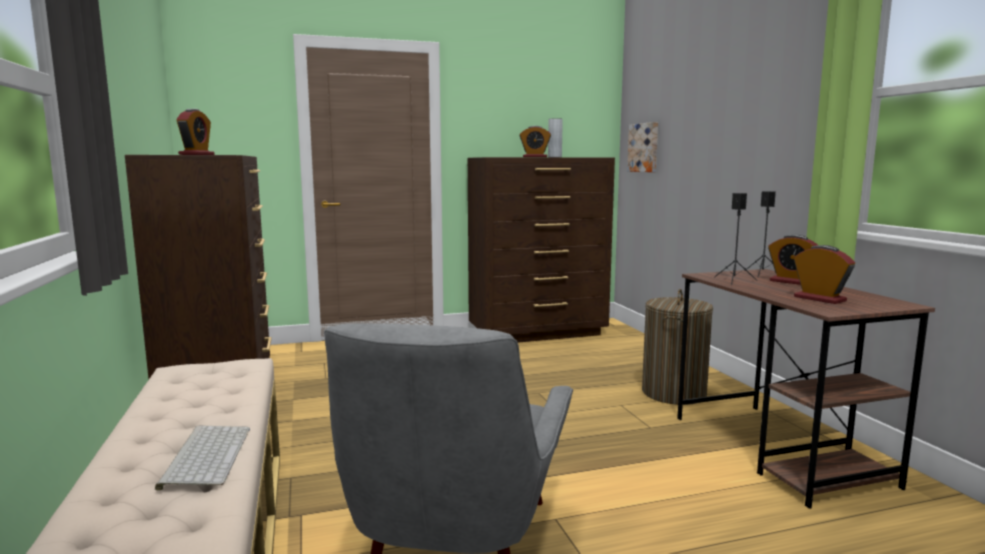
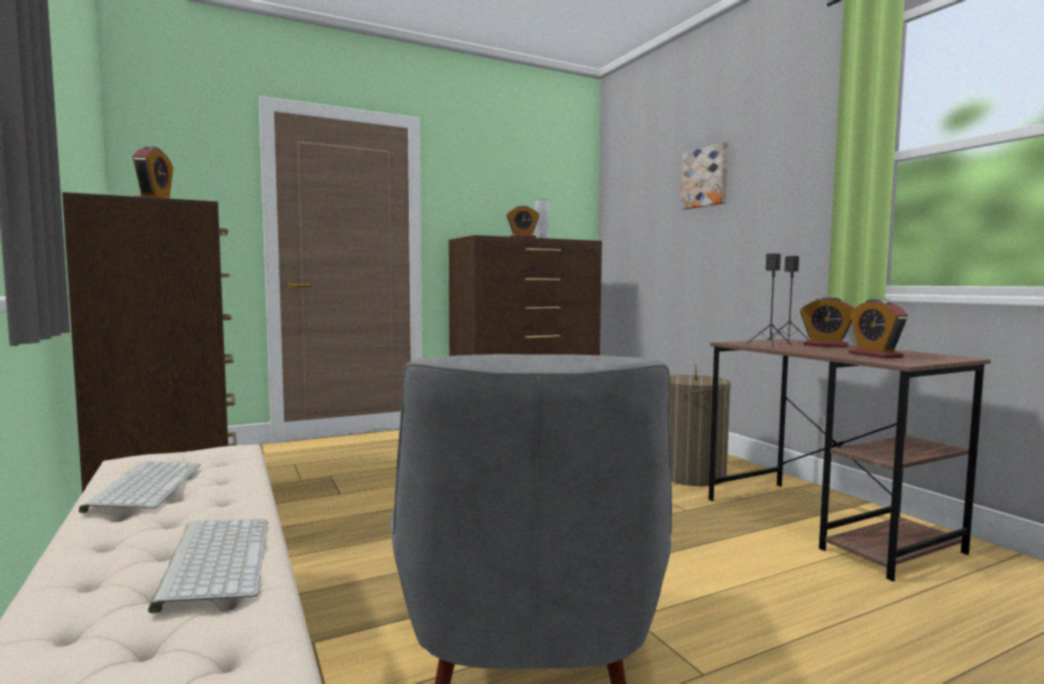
camera: 10 degrees left, 5 degrees down
picture [627,122,658,172] -> picture moved to [680,142,728,210]
alarm clock [794,245,855,304] -> alarm clock turned 150 degrees counterclockwise [849,299,908,358]
none -> keyboard [78,461,201,513]

